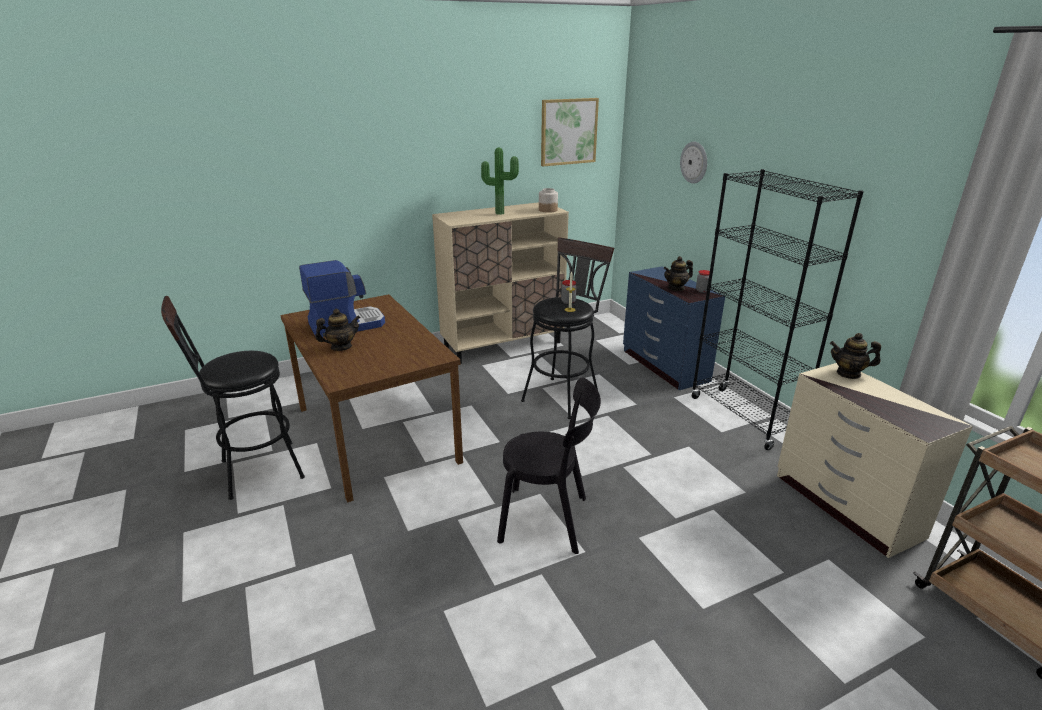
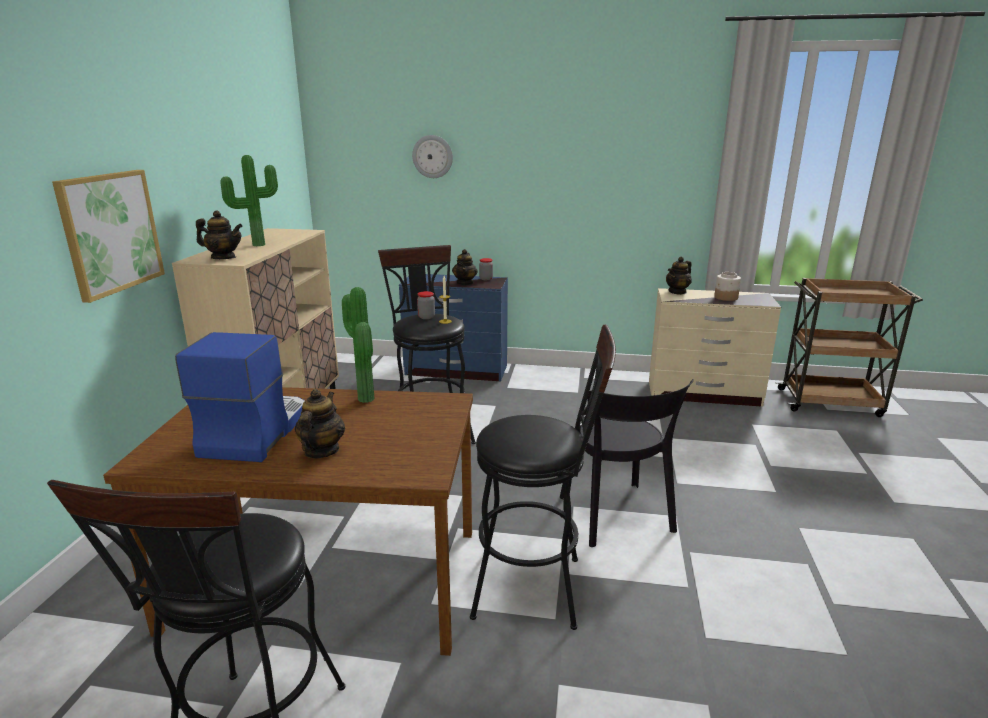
camera: 55 degrees left, 5 degrees down
black chair [497,378,601,554] -> black chair turned 120 degrees clockwise [560,379,694,547]
jar [539,188,558,213] -> jar moved to [714,272,741,301]
picture [541,98,599,166] -> picture moved to [52,170,165,303]
black bookcase [691,169,864,450] -> none
none -> teapot [196,210,243,259]
none -> potted plant [342,287,375,403]
none -> black stool [470,324,616,630]

